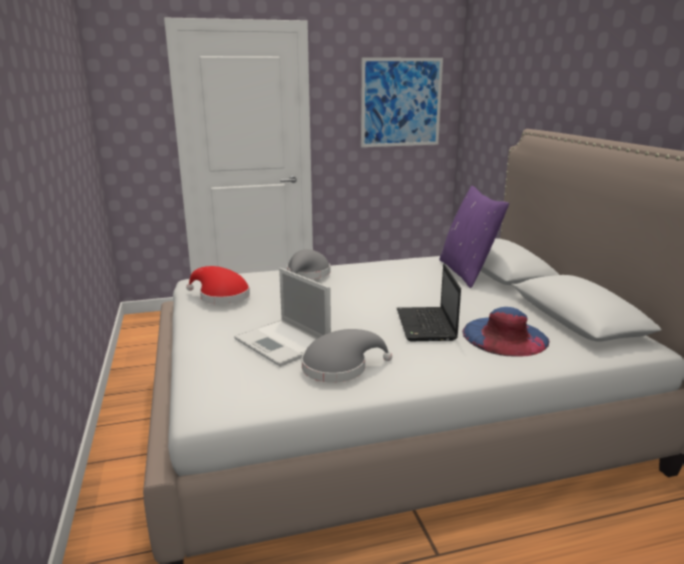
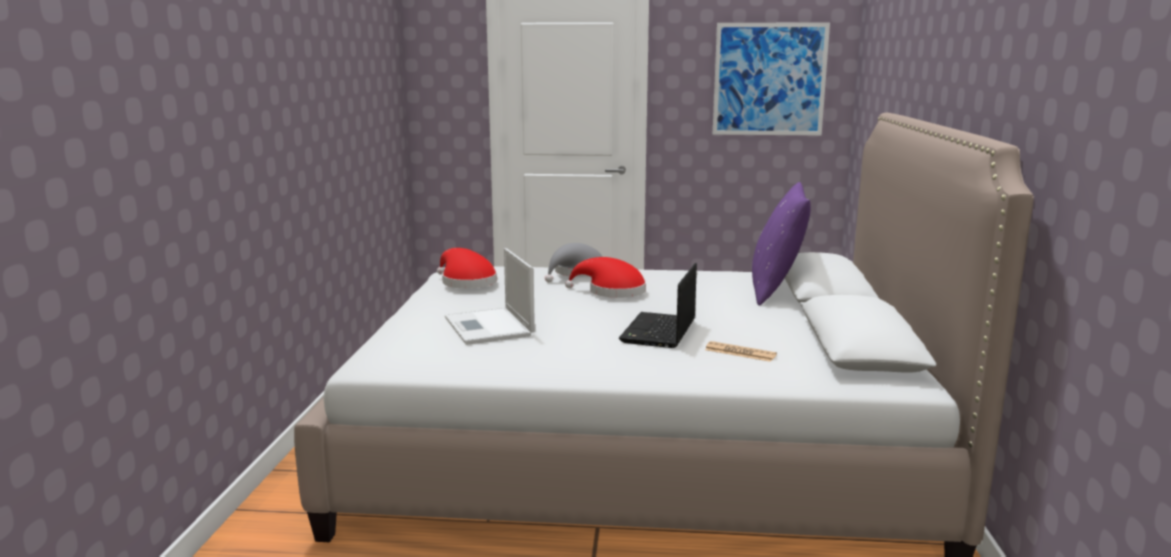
camera: 20 degrees right, 5 degrees down
grey hat [302,329,392,383] -> none
blue hat [462,307,550,357] -> newspaper [705,341,777,362]
none -> red hat [565,257,646,298]

